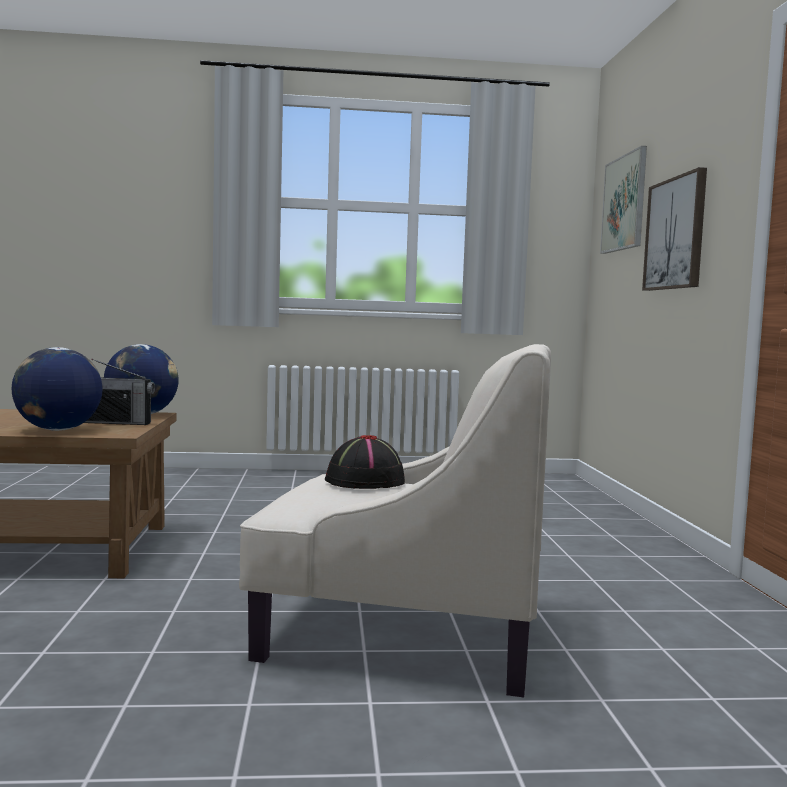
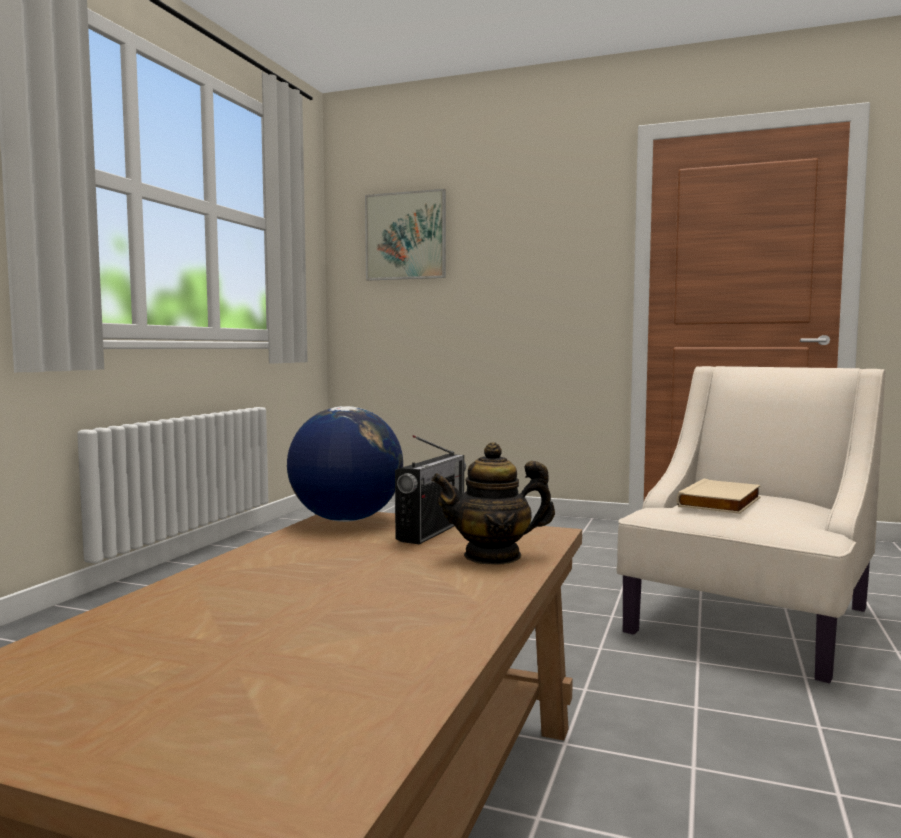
camera: 65 degrees left, 0 degrees up
globe [12,347,102,431] -> teapot [431,442,555,565]
black hat [325,435,405,489] -> beige book [677,479,761,514]
picture [642,167,707,291] -> none

